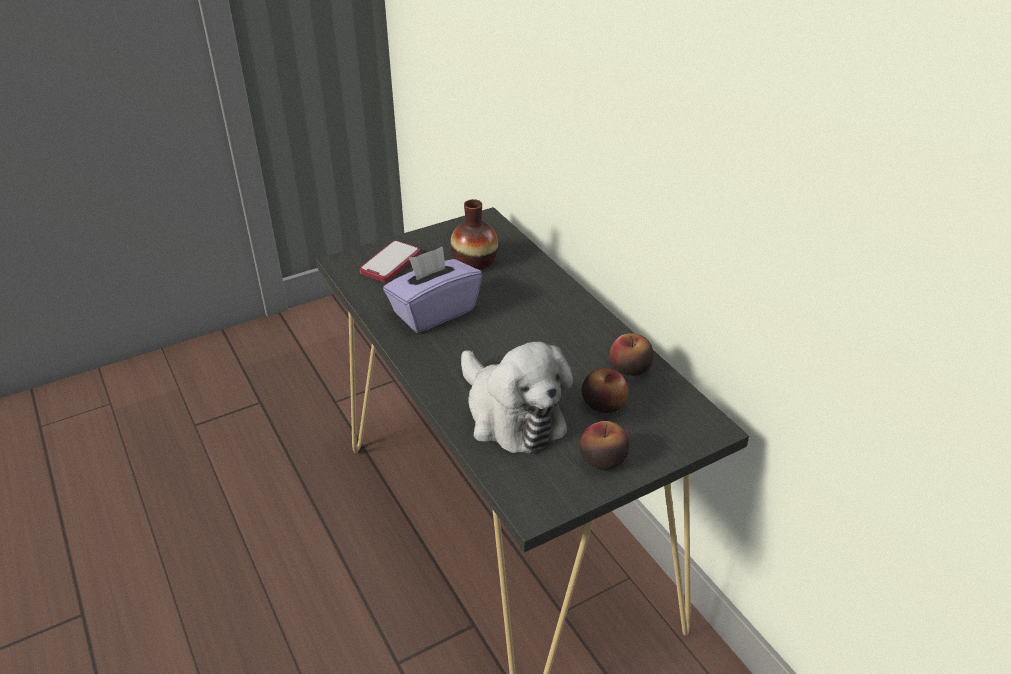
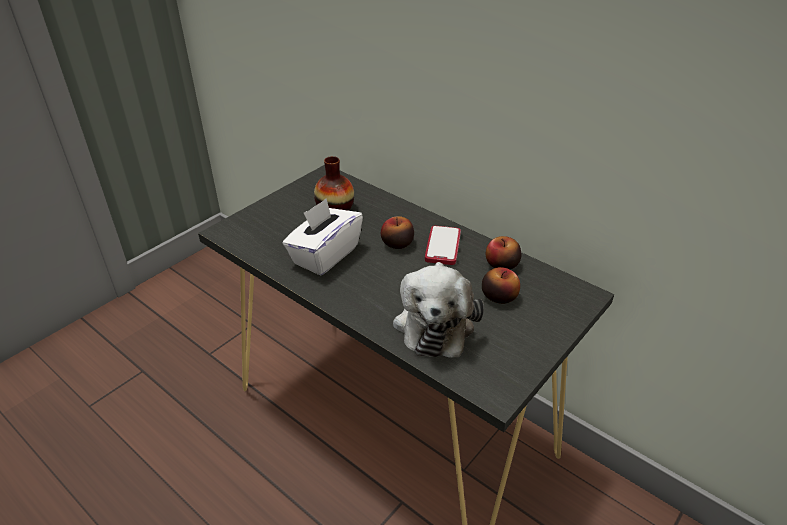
camera: 20 degrees left, 0 degrees up
phone [360,241,420,282] -> phone moved to [425,226,461,265]
purple tissue box [383,246,482,333] -> white tissue box [283,198,363,275]
plush toy [461,342,573,454] -> plush toy turned 60 degrees clockwise [393,262,484,358]
apple [580,421,629,470] -> apple moved to [381,216,414,249]

